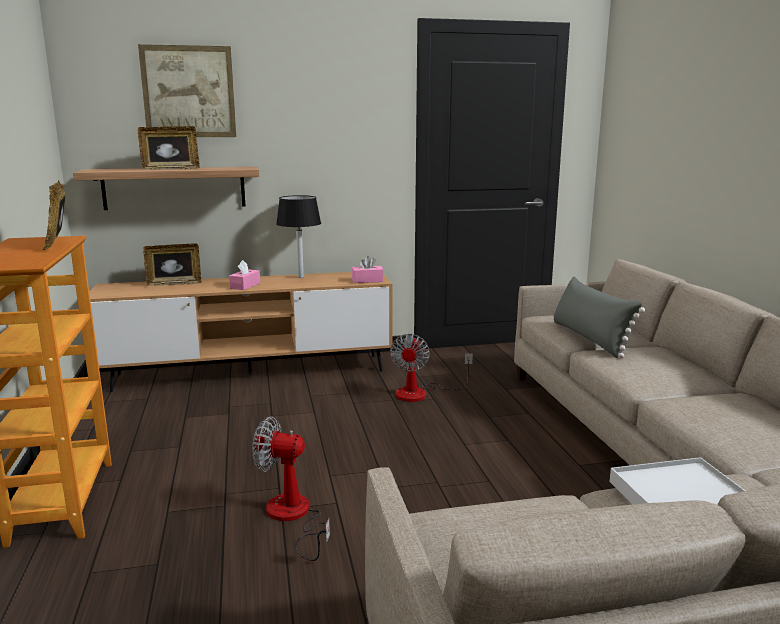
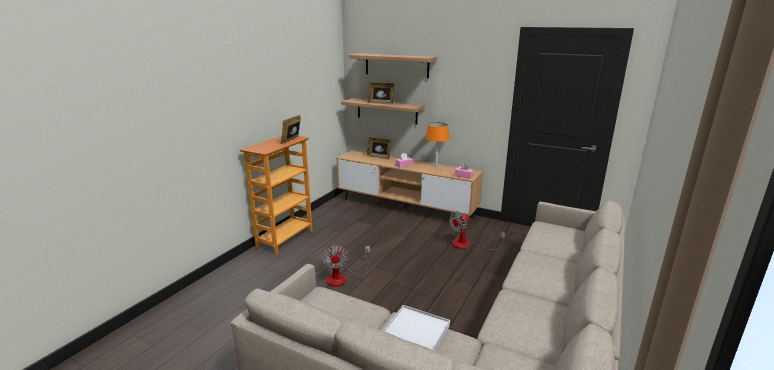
camera: 40 degrees right, 5 degrees up
picture [138,44,236,137] -> shelf [349,53,437,78]
fan [252,416,330,561] -> fan turned 150 degrees counterclockwise [322,244,370,287]
black table lamp [276,195,321,278] -> orange table lamp [426,122,450,167]
grey pillow [554,277,645,358] -> none

